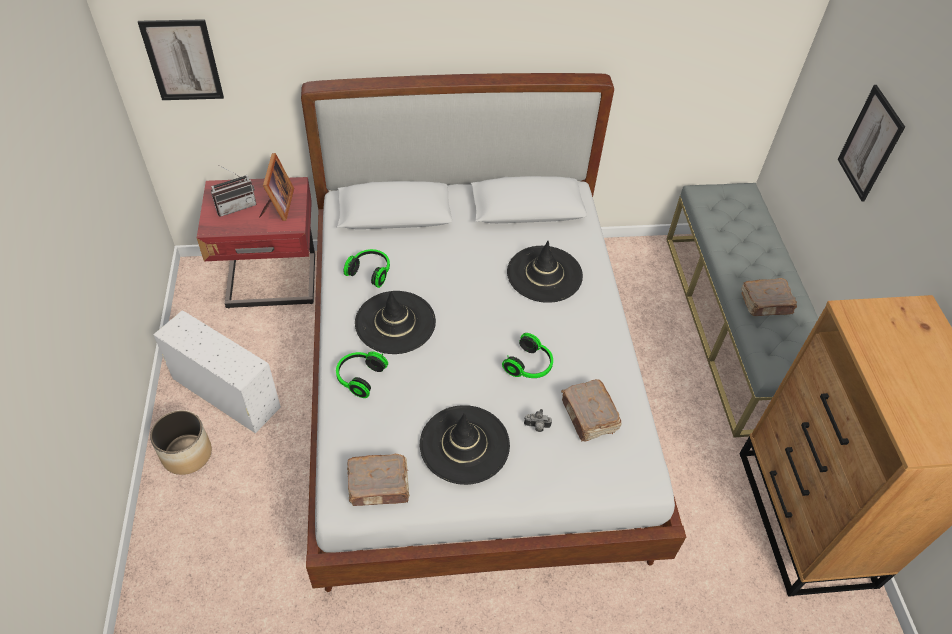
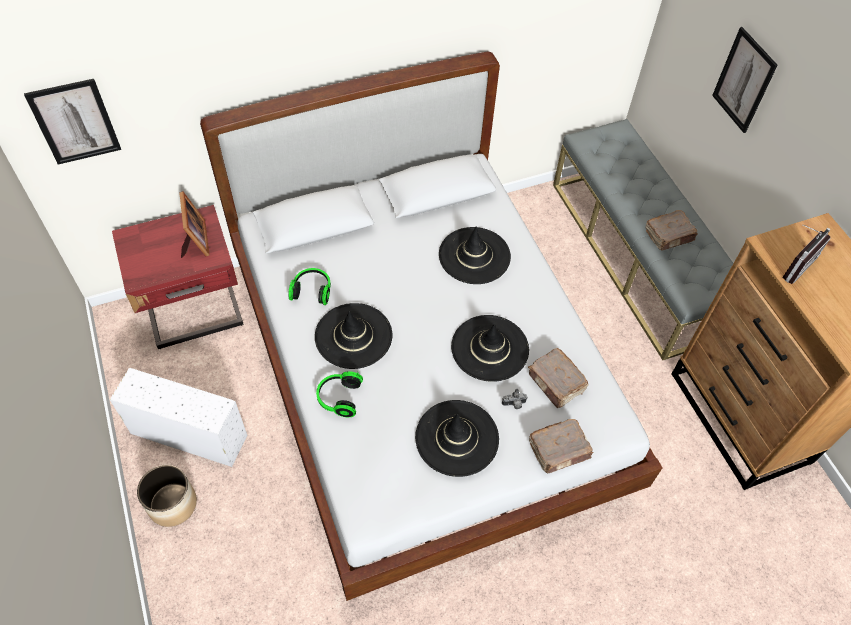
camera: 15 degrees left, 5 degrees up
radio [211,165,257,217] -> radio moved to [782,224,831,284]
brown book [347,454,410,506] -> brown book moved to [529,419,594,473]
headphones [502,333,553,378] -> black hat [451,315,529,382]

